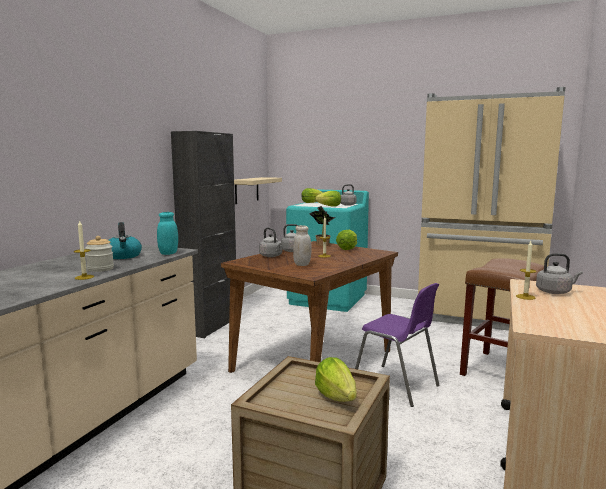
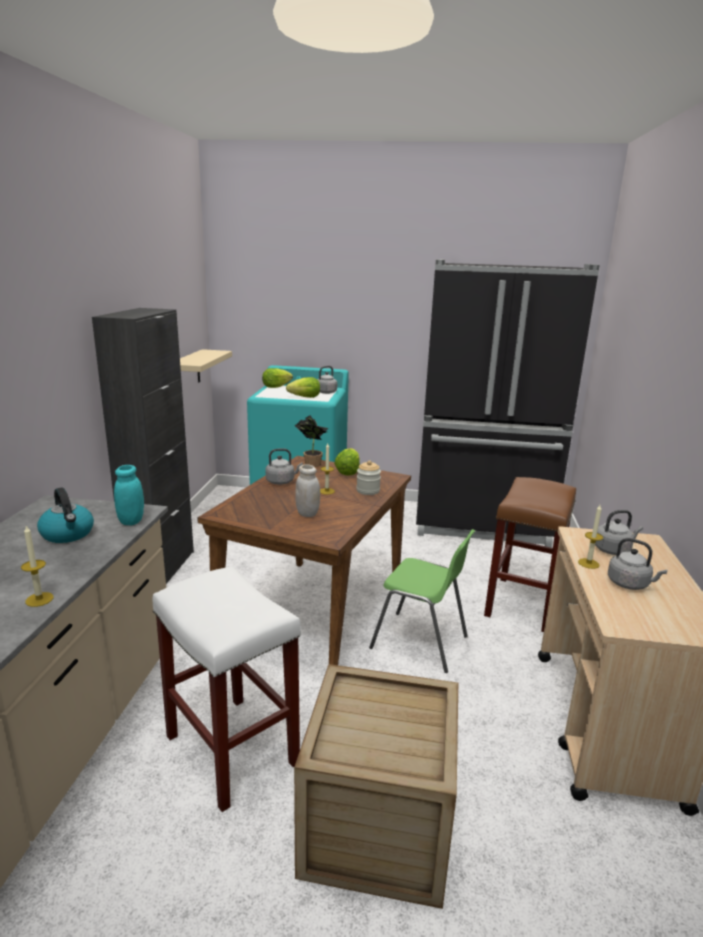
camera: 15 degrees left, 10 degrees up
jar [85,236,114,272] -> jar moved to [356,460,381,495]
grey kettle [259,227,282,257] -> grey kettle moved to [608,538,667,590]
lettuce [315,357,357,402] -> none
purple chair [355,283,440,407] -> green chair [369,529,475,673]
beige fridge [418,87,566,331] -> black fridge [416,259,600,548]
none -> white stool [152,566,301,812]

